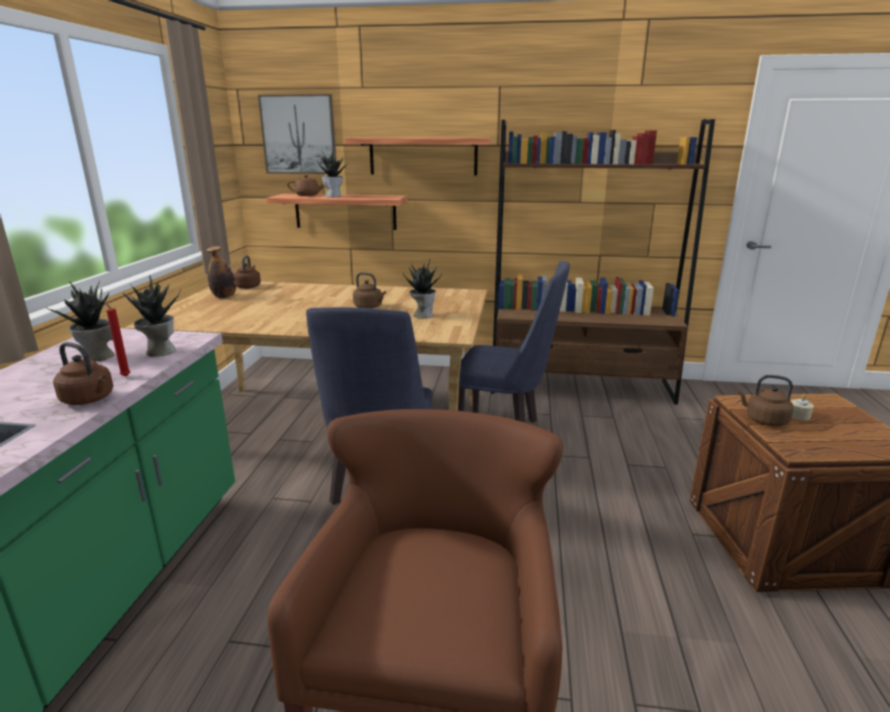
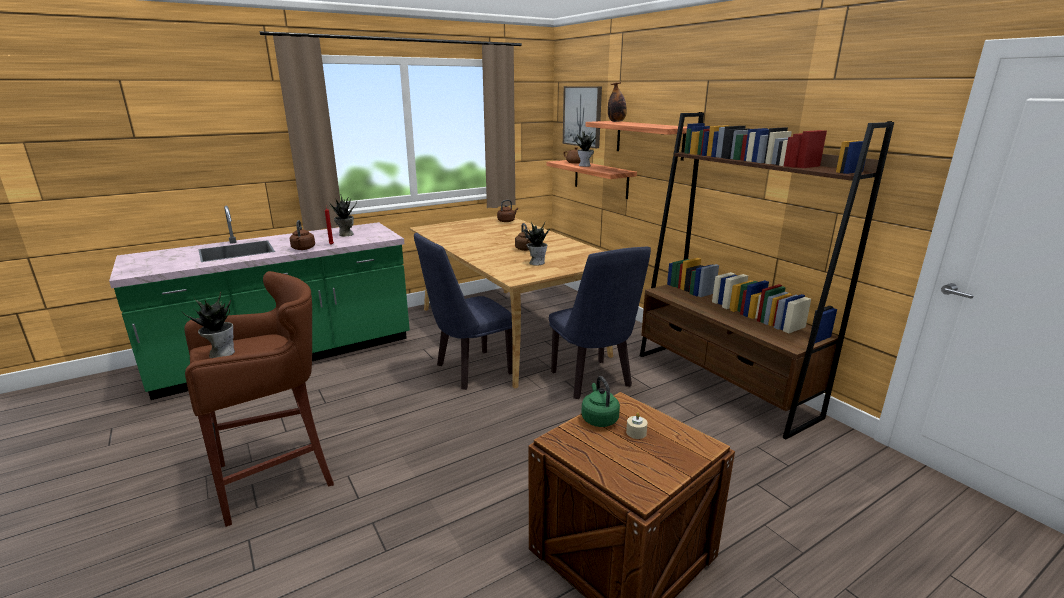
camera: 50 degrees right, 0 degrees up
potted plant [123,275,180,357] -> potted plant moved to [182,291,235,358]
bottle [206,246,236,298] -> bottle moved to [608,82,627,122]
brown kettle [737,375,794,427] -> green kettle [581,376,620,427]

